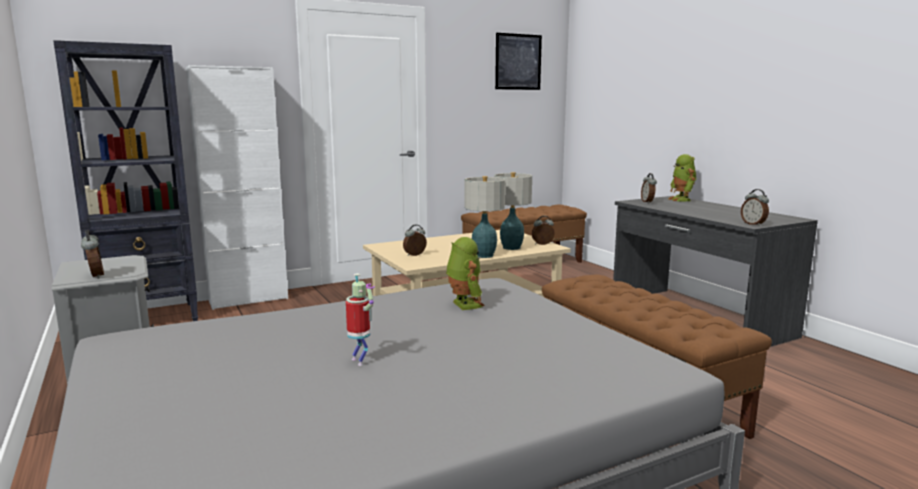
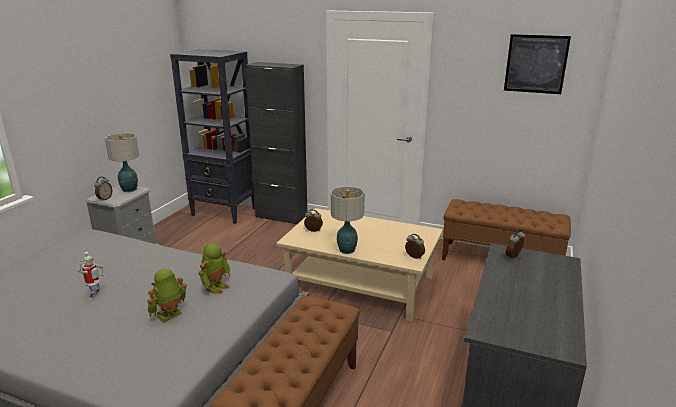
camera: 50 degrees right, 10 degrees up
white cabinet [186,65,288,310] -> black cabinet [245,62,307,224]
table lamp [494,172,532,250] -> table lamp moved to [105,133,139,192]
toy robot [668,154,696,201] -> toy robot moved to [147,269,187,322]
alarm clock [741,189,769,226] -> none

